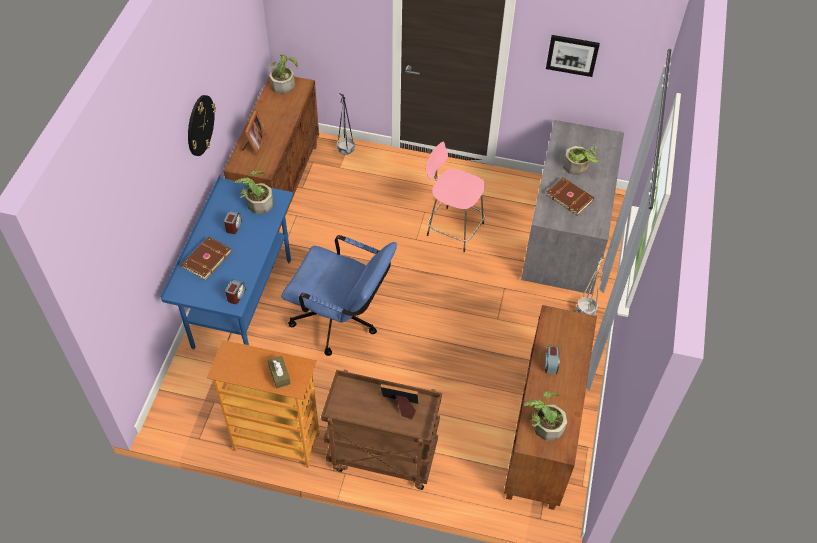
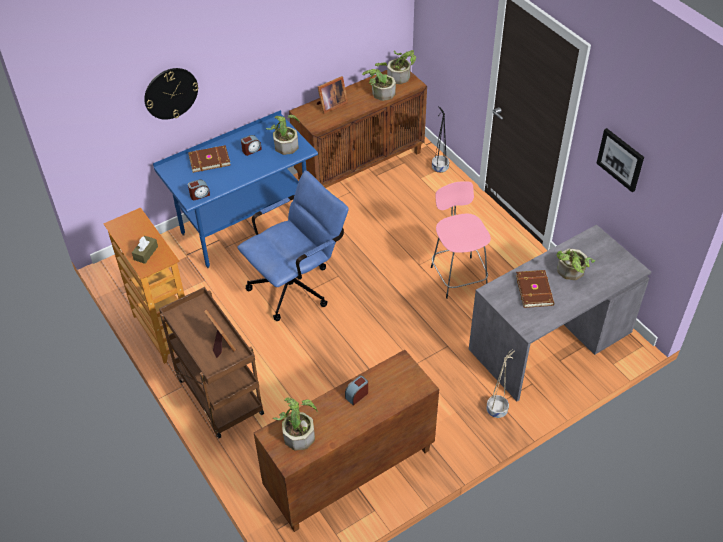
camera: 45 degrees right, 5 degrees down
wall clock [188,95,216,156] -> wall clock moved to [144,68,199,120]
blue office chair [281,235,397,356] -> blue office chair turned 105 degrees counterclockwise [237,171,348,321]
none -> potted plant [362,62,396,101]

